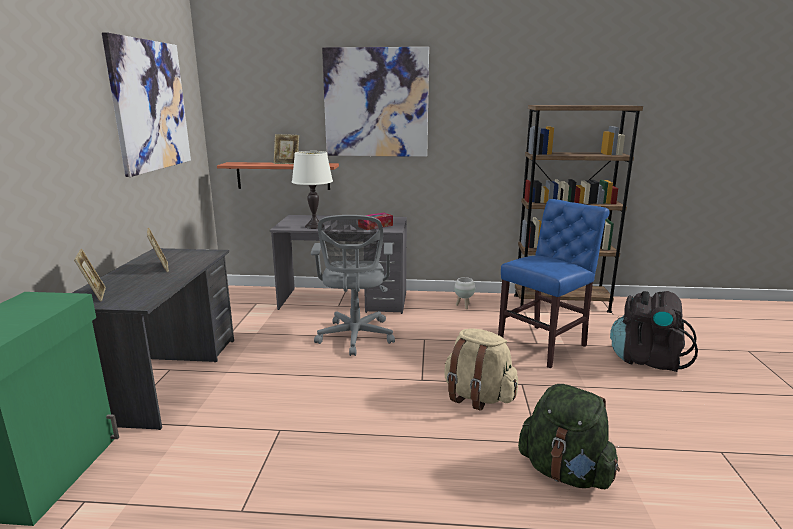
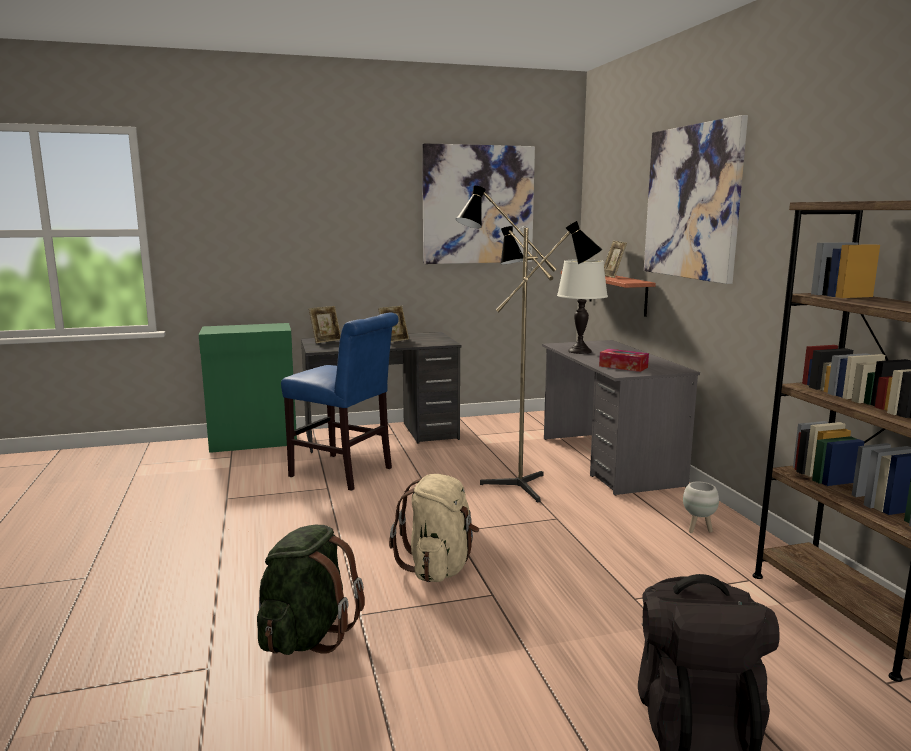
camera: 70 degrees right, 5 degrees down
grey office chair [311,215,395,356] -> floor lamp [456,186,602,503]
blue chair [498,199,610,368] -> blue chair moved to [281,312,399,491]

